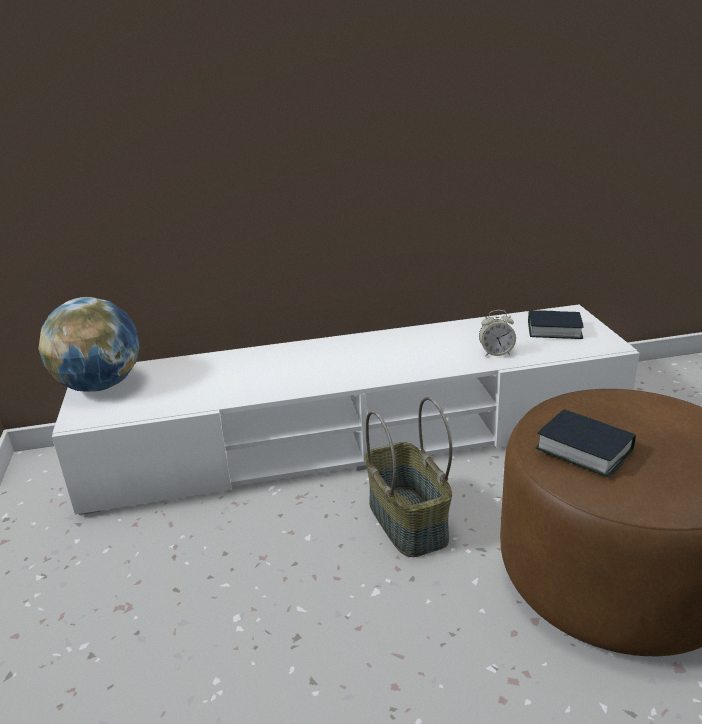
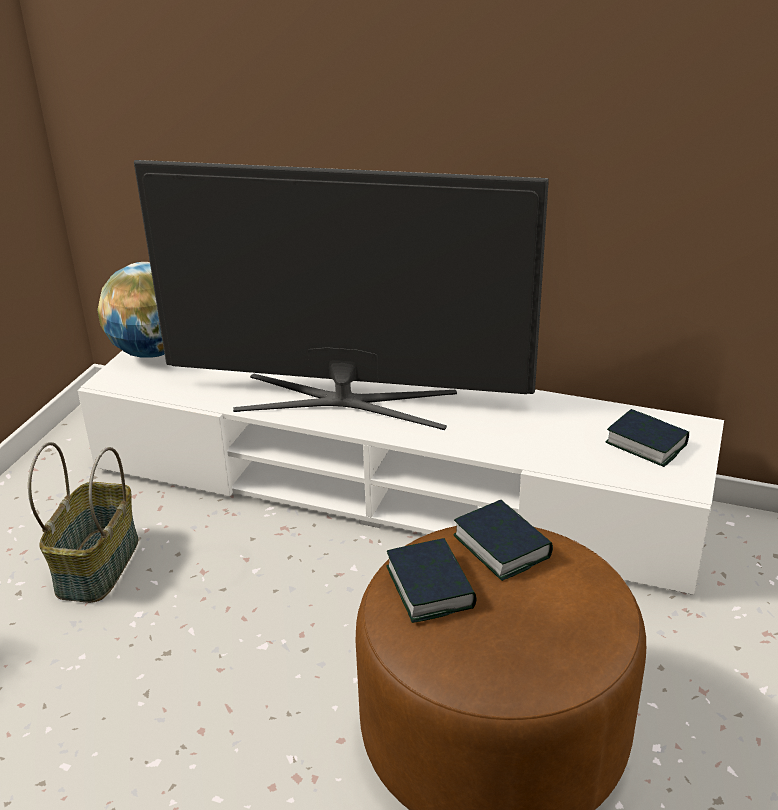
camera: 30 degrees right, 5 degrees up
basket [365,397,452,557] -> basket moved to [28,442,139,603]
alarm clock [479,310,516,356] -> none
none -> television [134,160,549,430]
none -> book [454,500,553,581]

